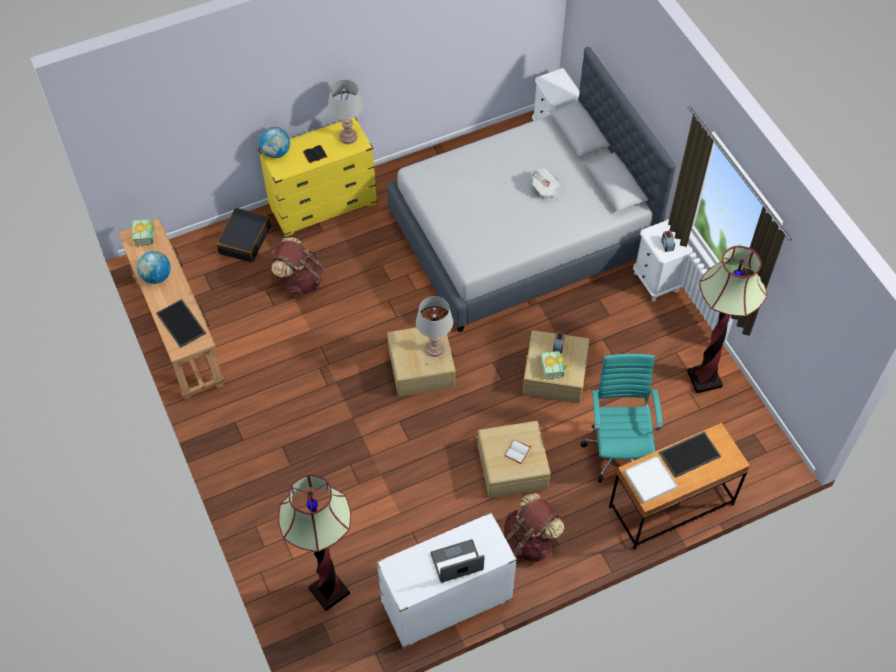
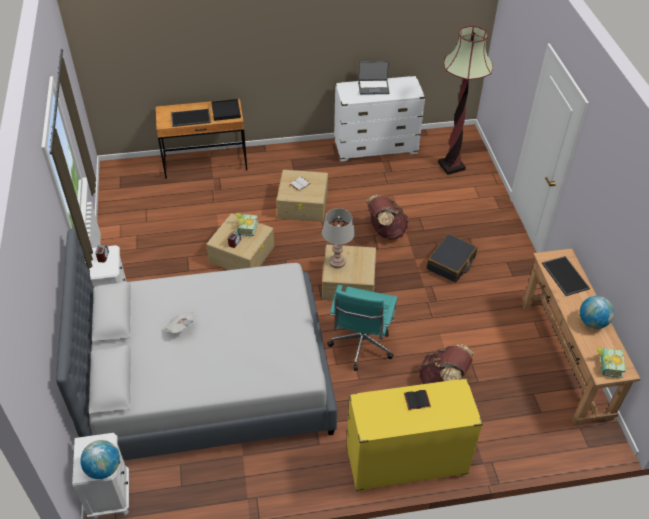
camera: 165 degrees left, 10 degrees down
black suitcase [217,208,271,263] -> black suitcase moved to [426,233,477,283]
globe [259,127,290,158] -> globe moved to [80,440,120,479]
grey table lamp [328,79,363,144] -> none
brown backpack [504,493,564,562] -> brown backpack moved to [366,195,409,240]
turquoise office chair [581,354,663,483] -> turquoise office chair moved to [327,285,398,371]
white tray [625,455,678,503] -> black tray [211,99,241,121]
floor lamp [687,246,767,393] -> none

